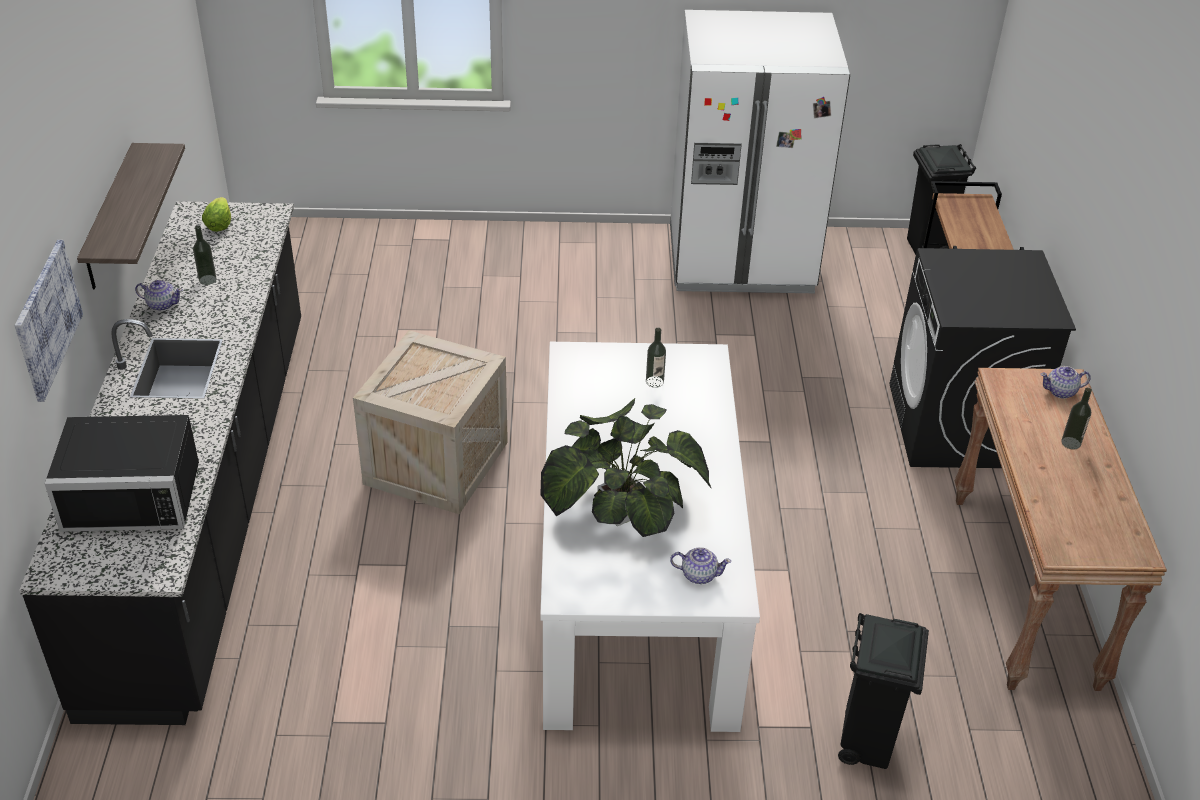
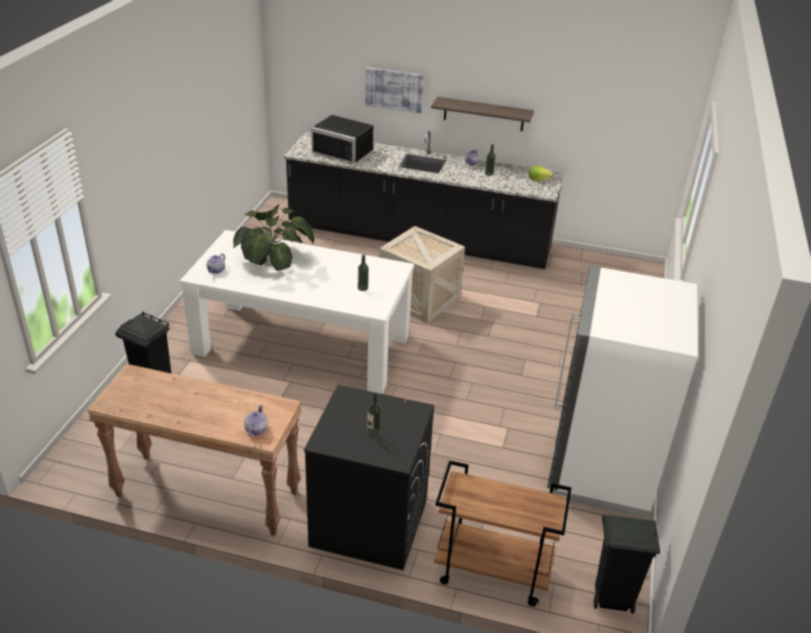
camera: 105 degrees right, 5 degrees down
black microwave [45,415,199,532] -> black microwave turned 75 degrees counterclockwise [311,115,373,164]
bottle [1061,387,1092,450] -> bottle moved to [367,393,382,437]

